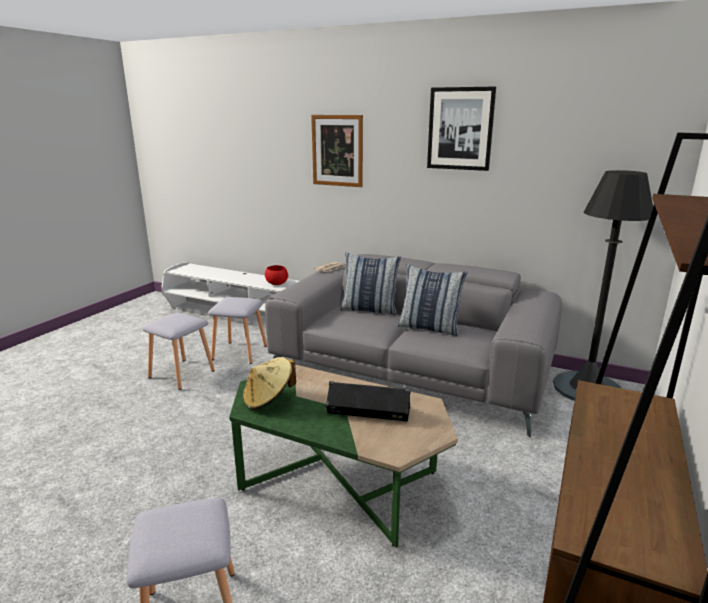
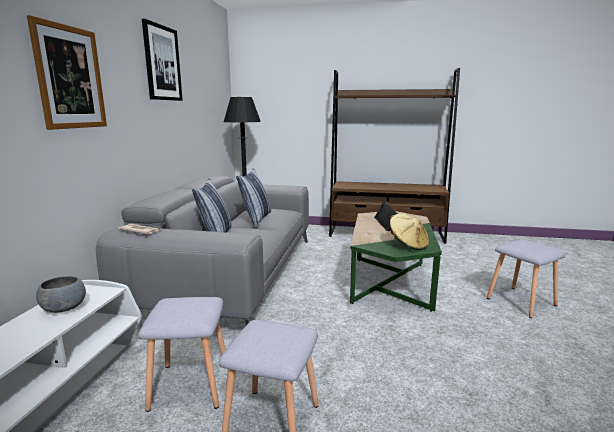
camera: 105 degrees left, 5 degrees down
red bowl [265,265,288,285] -> grey bowl [36,276,86,313]

